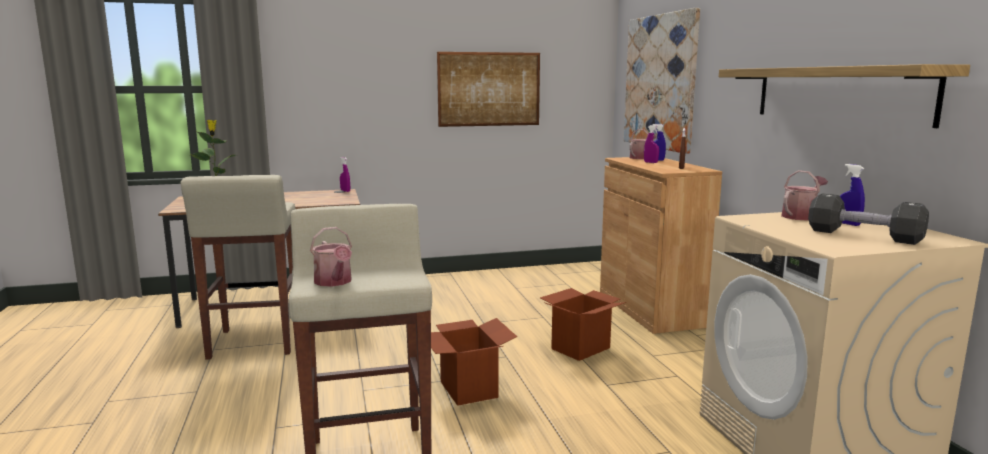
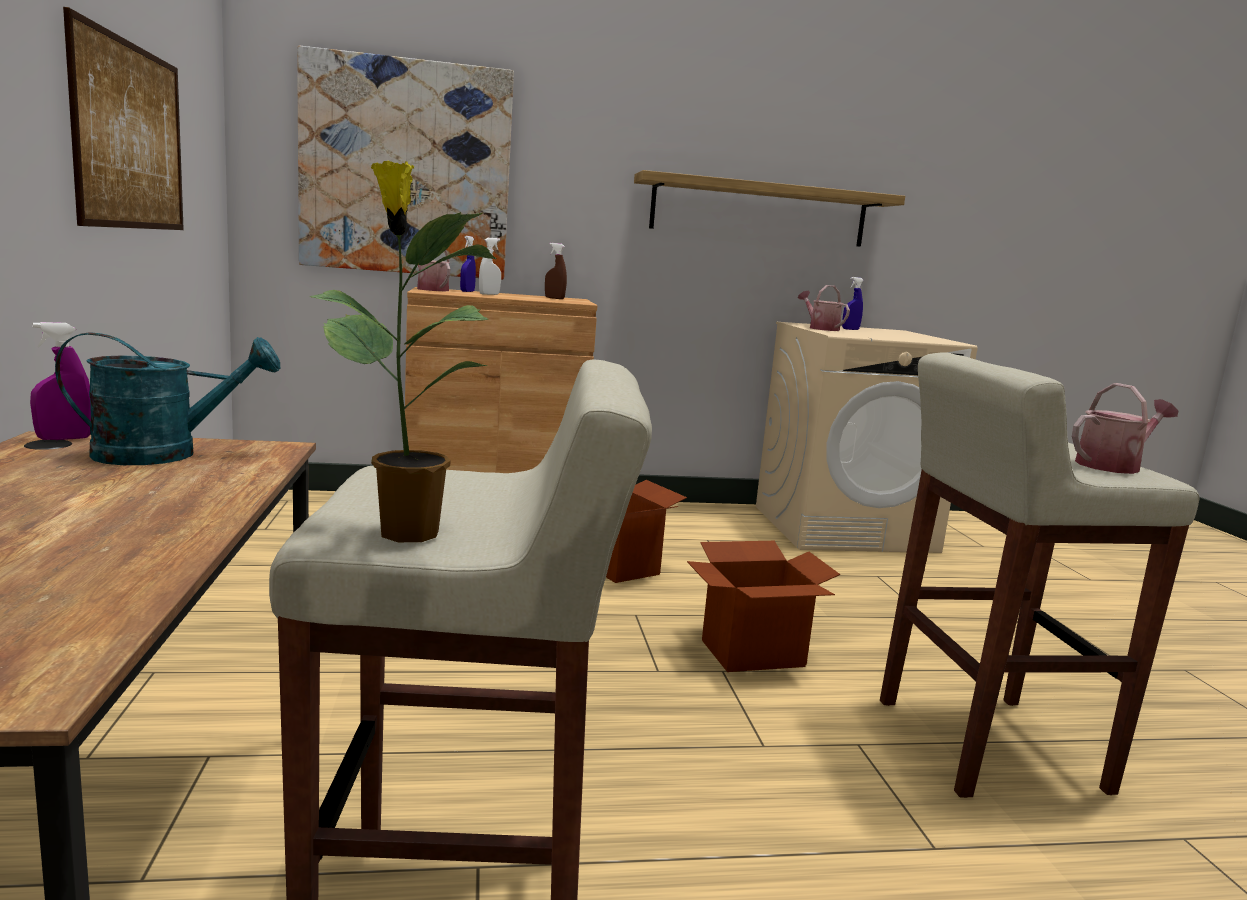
camera: 85 degrees left, 0 degrees up
purple spray bottle [644,125,659,163] -> white spray bottle [479,238,501,295]
black dumbbell [808,193,929,245] -> none
none -> turquoise watering can [55,332,280,465]

